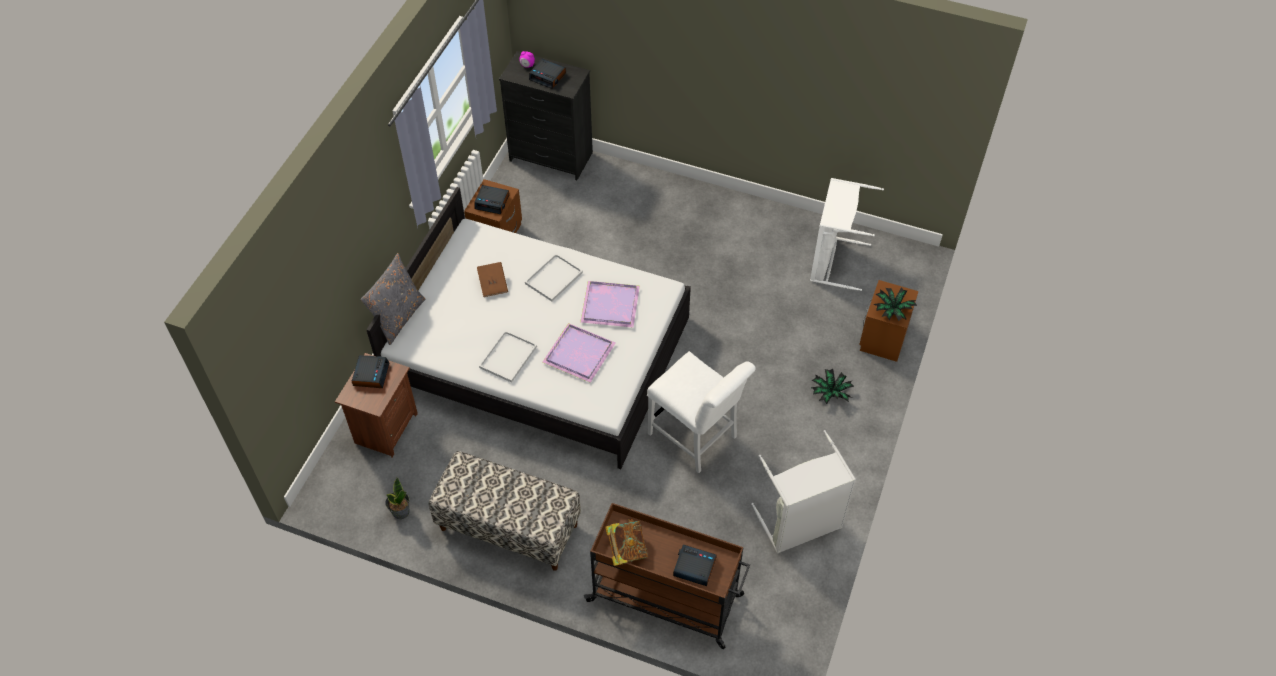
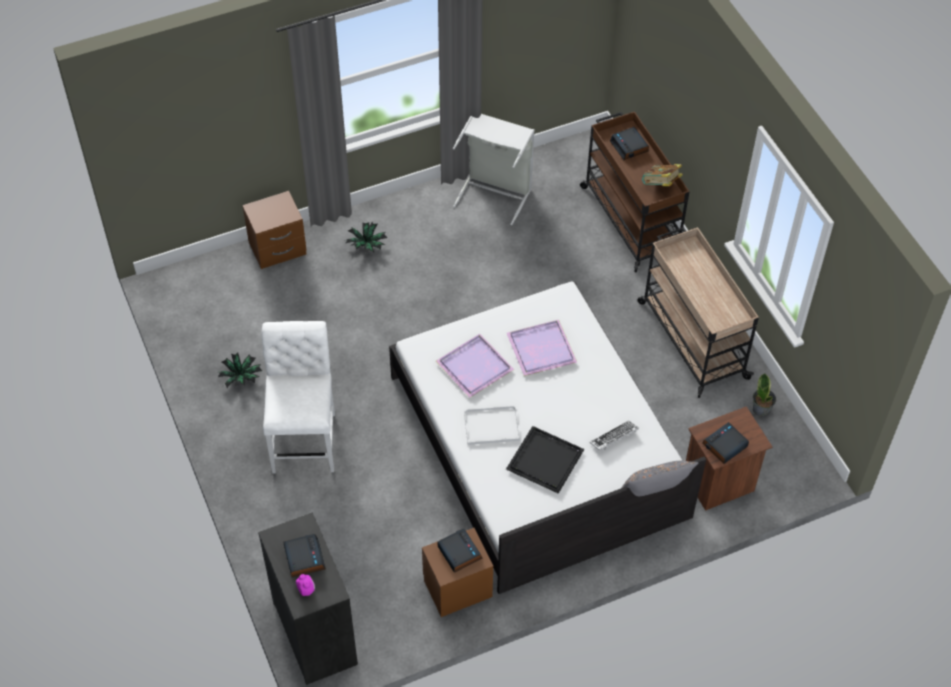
camera: 135 degrees left, 0 degrees up
bench [429,451,581,571] -> beige cart [637,227,759,398]
brown book [477,262,508,297] -> black tray [506,426,585,494]
white tray [479,331,537,383] -> none
white chair [647,351,756,473] -> white chair moved to [261,321,335,474]
white laundry basket [810,178,884,291] -> none
potted plant [874,288,917,321] -> potted plant moved to [218,352,262,388]
none -> keyboard [590,420,639,451]

